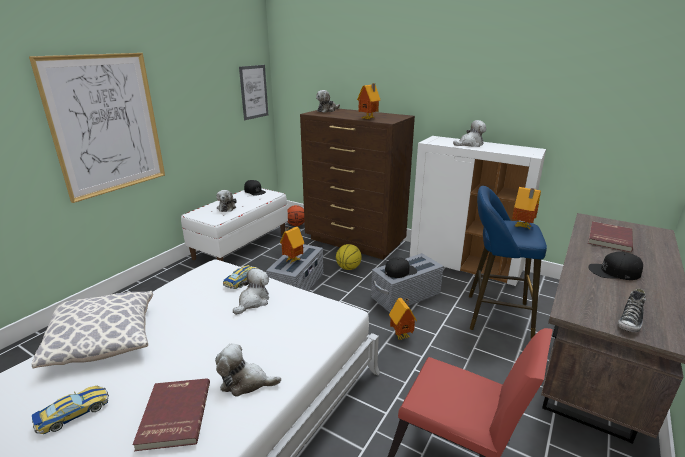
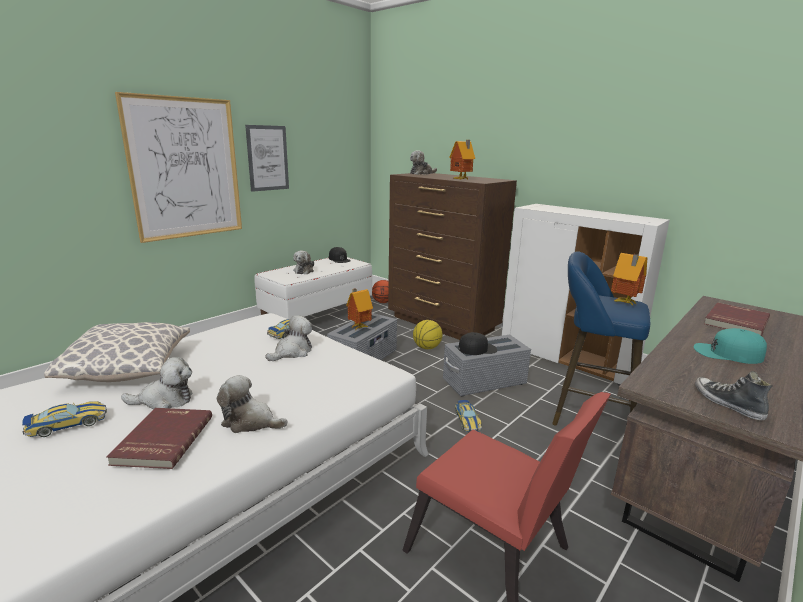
camera: 10 degrees right, 5 degrees down
picture [239,65,268,120] -> picture moved to [245,125,289,192]
toy house [389,298,417,340] -> toy car [455,400,482,432]
plush toy [453,120,486,147] -> plush toy moved to [121,357,193,409]
black cap [589,252,643,280] -> turquoise cap [694,328,767,364]
shoe [618,288,646,332] -> shoe turned 105 degrees clockwise [695,371,773,421]

